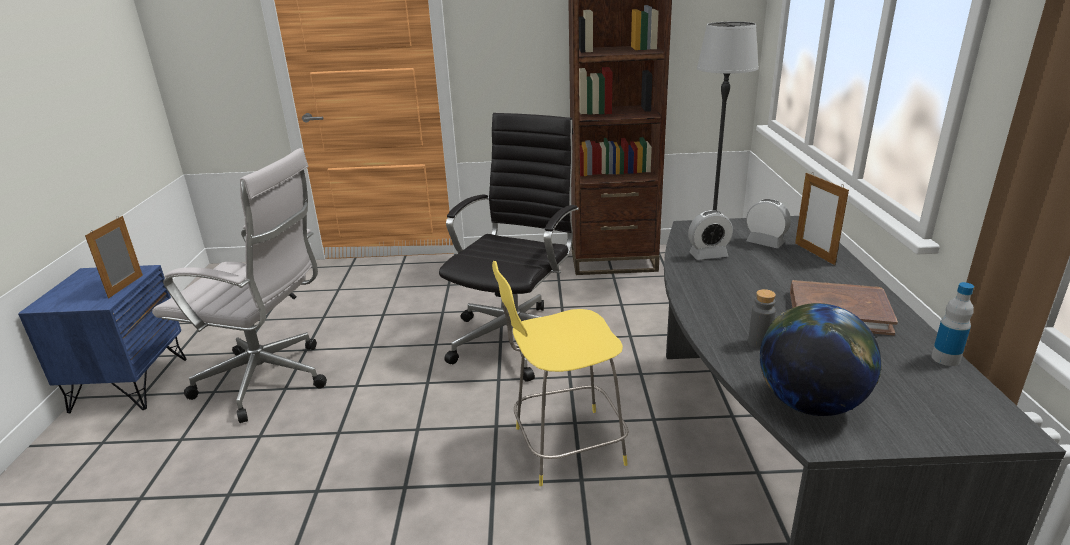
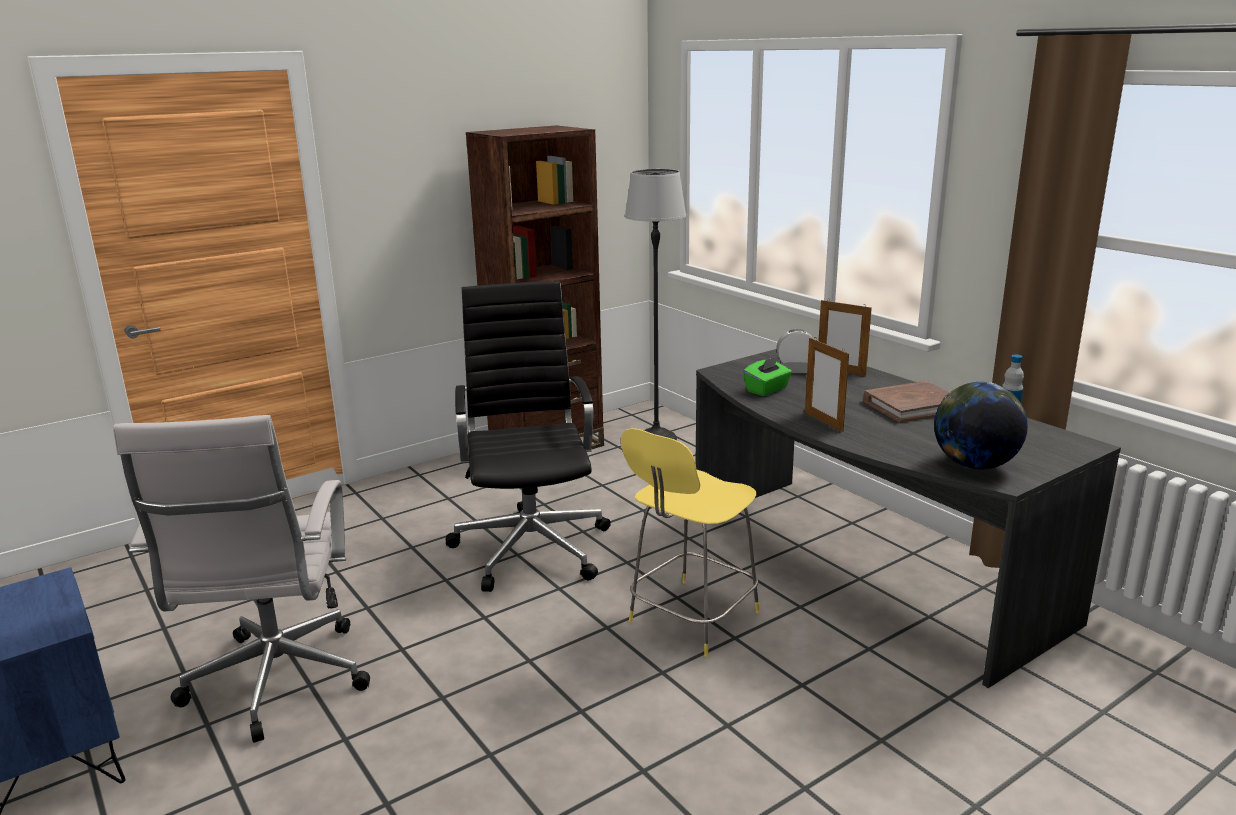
camera: 35 degrees left, 5 degrees down
picture frame [85,216,143,298] -> picture frame moved to [805,338,849,432]
white office chair [152,148,327,423] -> white office chair turned 105 degrees clockwise [113,415,370,743]
alarm clock [688,210,733,260] -> green tissue box [743,356,792,396]
grey bottle [748,289,776,349] -> none

